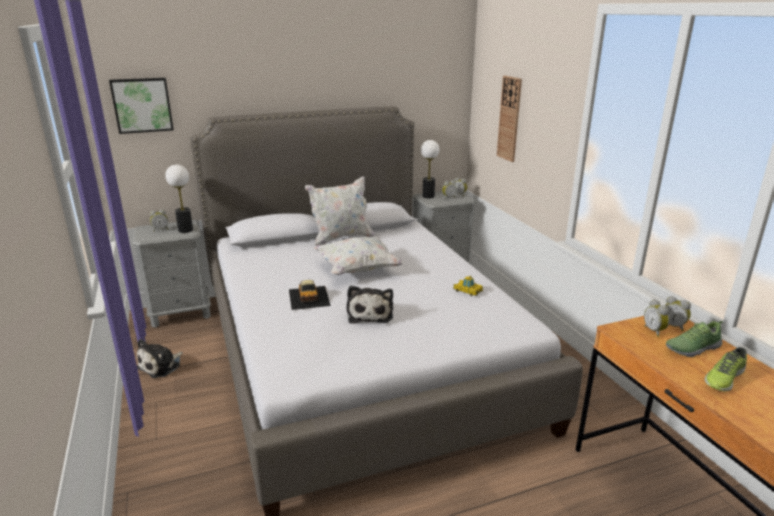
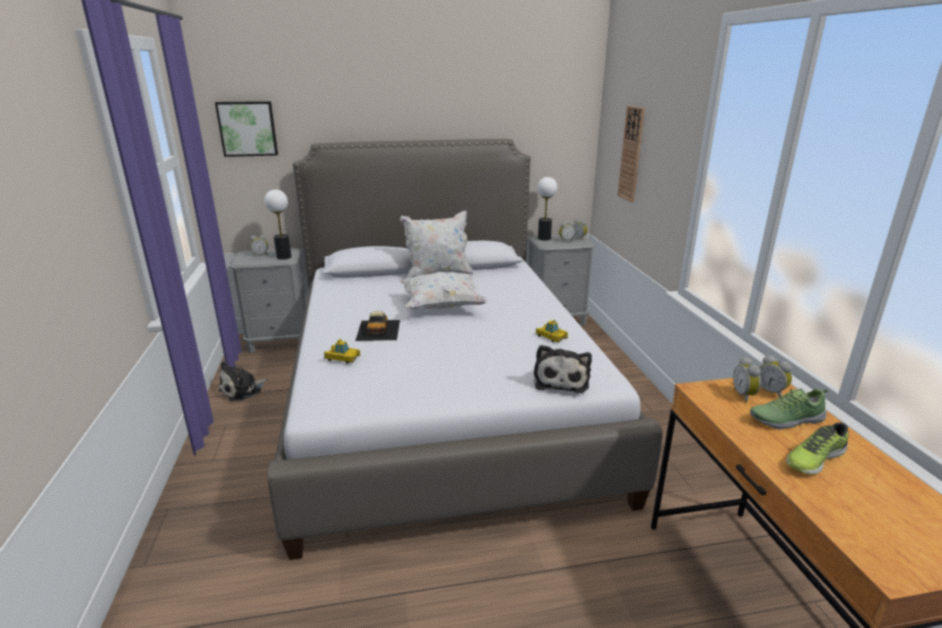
camera: 10 degrees right, 0 degrees up
plush toy [346,286,393,324] -> plush toy moved to [534,345,592,393]
none -> toy car [324,339,361,364]

